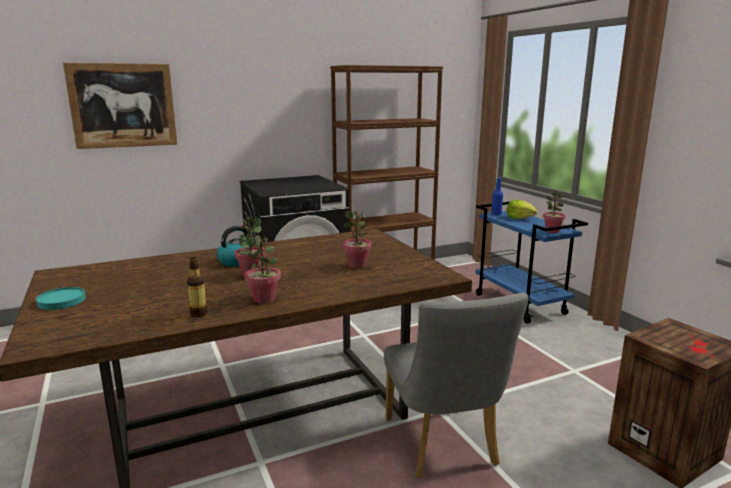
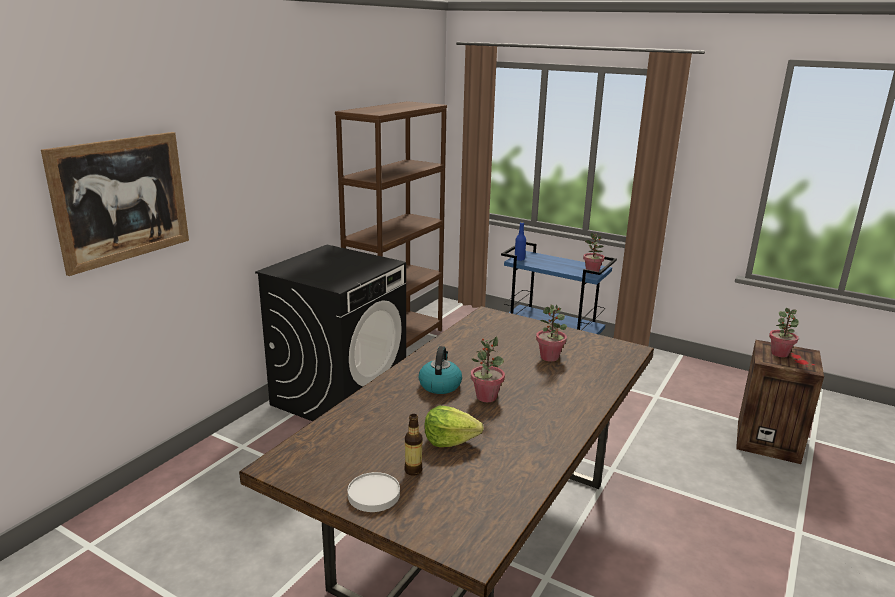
camera: 35 degrees left, 5 degrees up
turquoise plate [36,287,86,310] -> white plate [348,472,400,512]
bottle [187,257,207,317] -> bottle moved to [404,414,423,476]
potted plant [245,235,281,303] -> potted plant moved to [769,308,799,358]
grey chair [384,293,529,478] -> none
lettuce [507,200,538,219] -> lettuce moved to [425,406,484,447]

